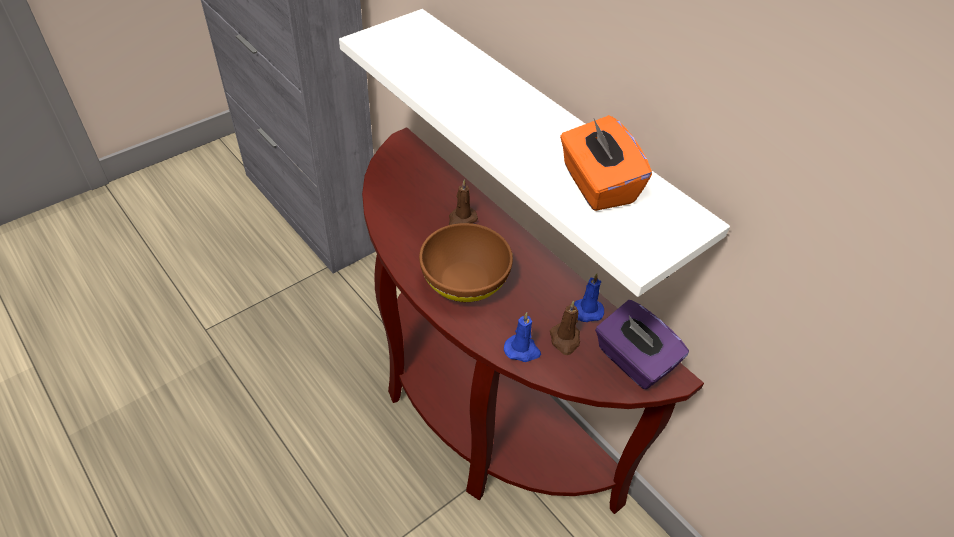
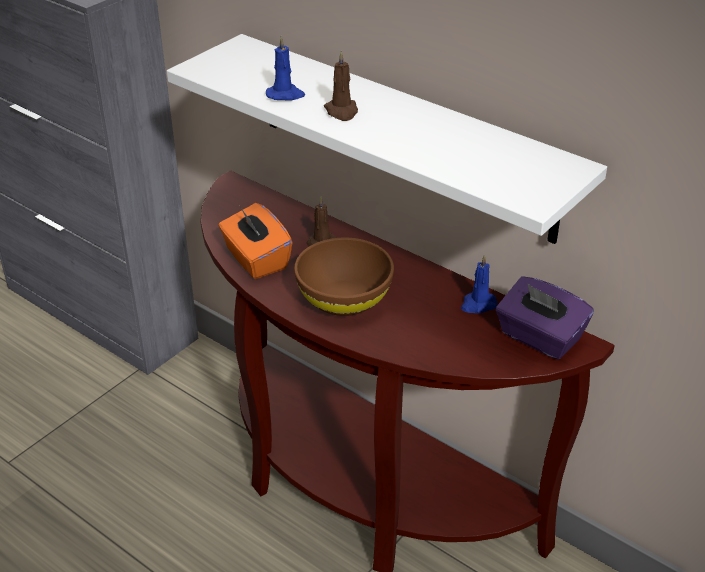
camera: 10 degrees left, 10 degrees down
blue candle [504,312,541,362] -> blue candle moved to [266,35,305,101]
brown candle [550,301,580,355] -> brown candle moved to [324,51,358,121]
orange tissue box [560,115,652,211] -> orange tissue box moved to [218,203,292,279]

